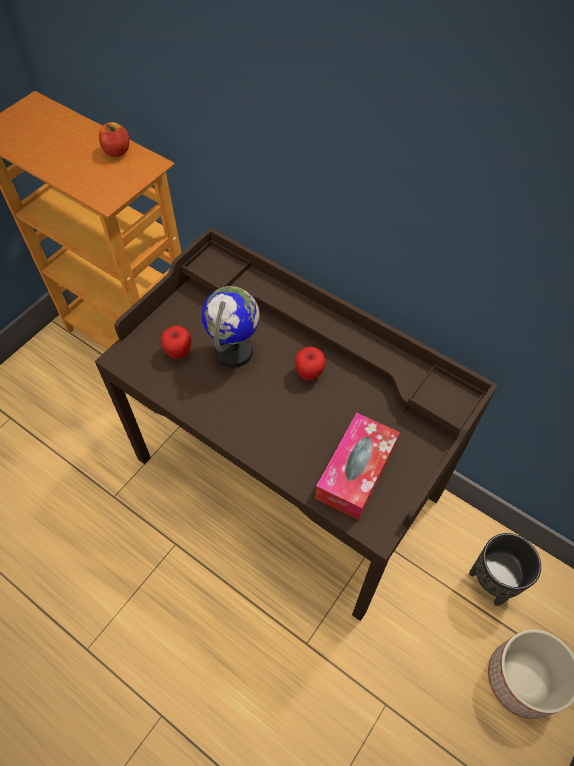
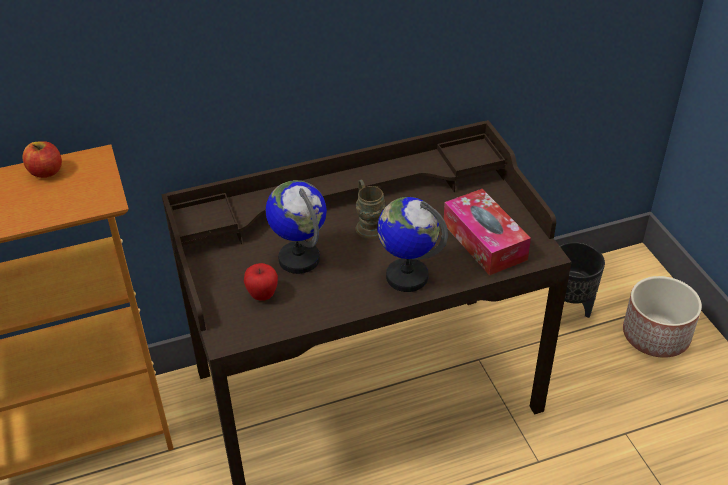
camera: 55 degrees left, 15 degrees down
apple [295,347,326,381] -> brown mug [356,180,386,239]
none -> globe [377,197,448,292]

